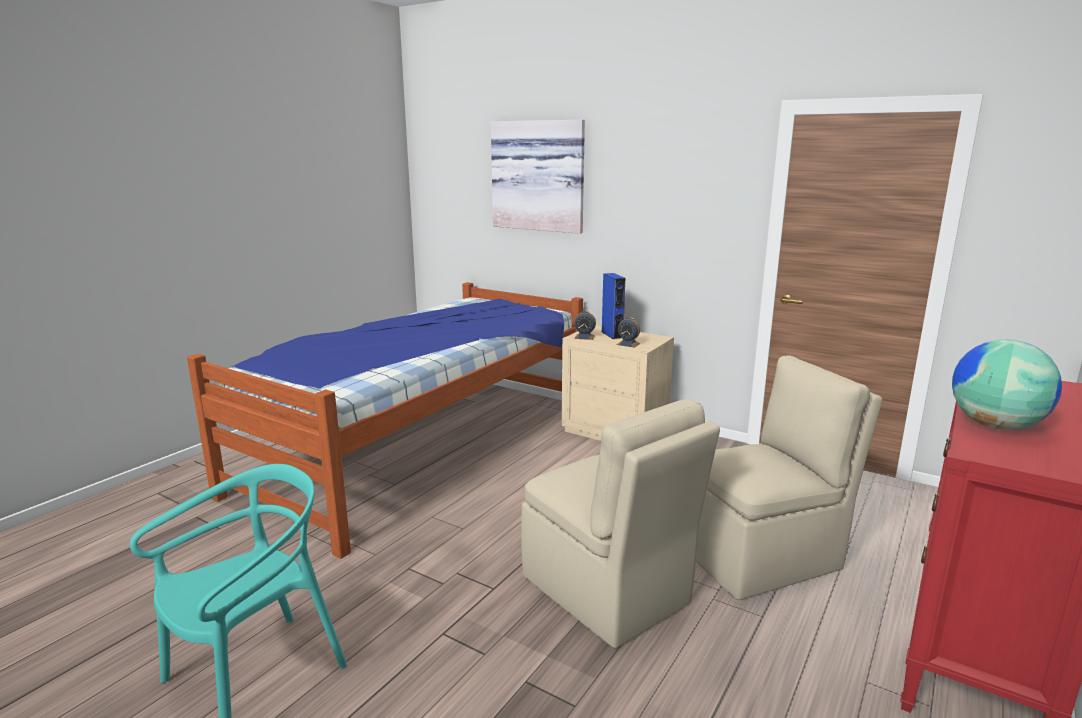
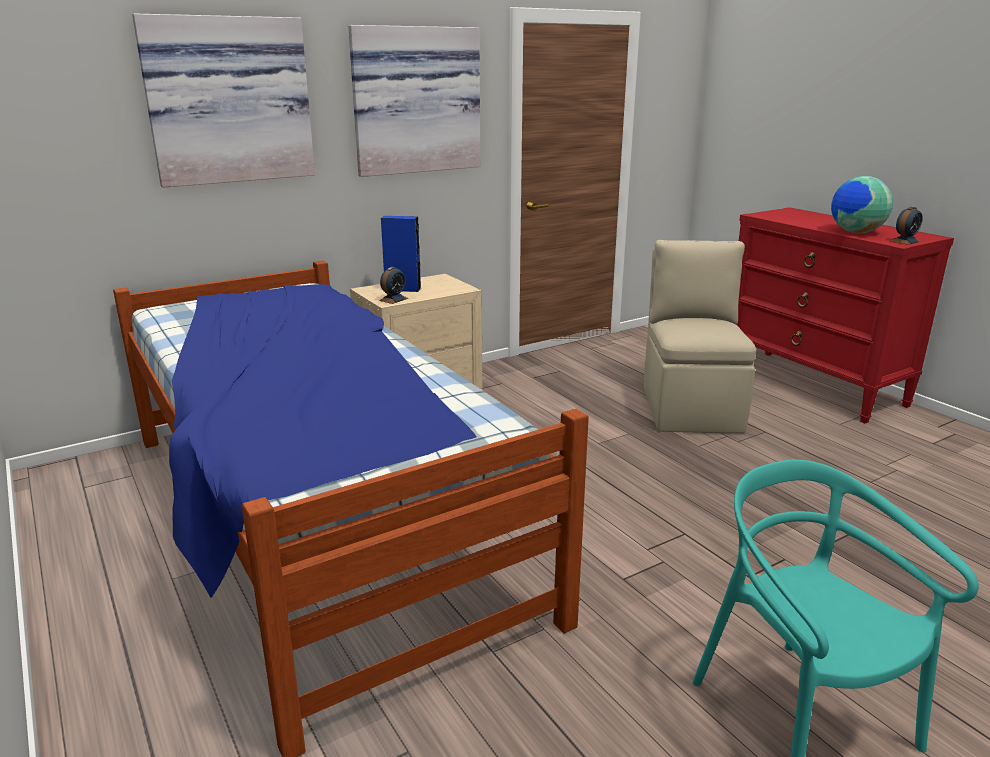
camera: 65 degrees left, 5 degrees up
beige chair [521,399,720,648] -> none
alarm clock [617,317,640,348] -> alarm clock moved to [891,207,923,245]
none -> picture [348,25,480,177]

